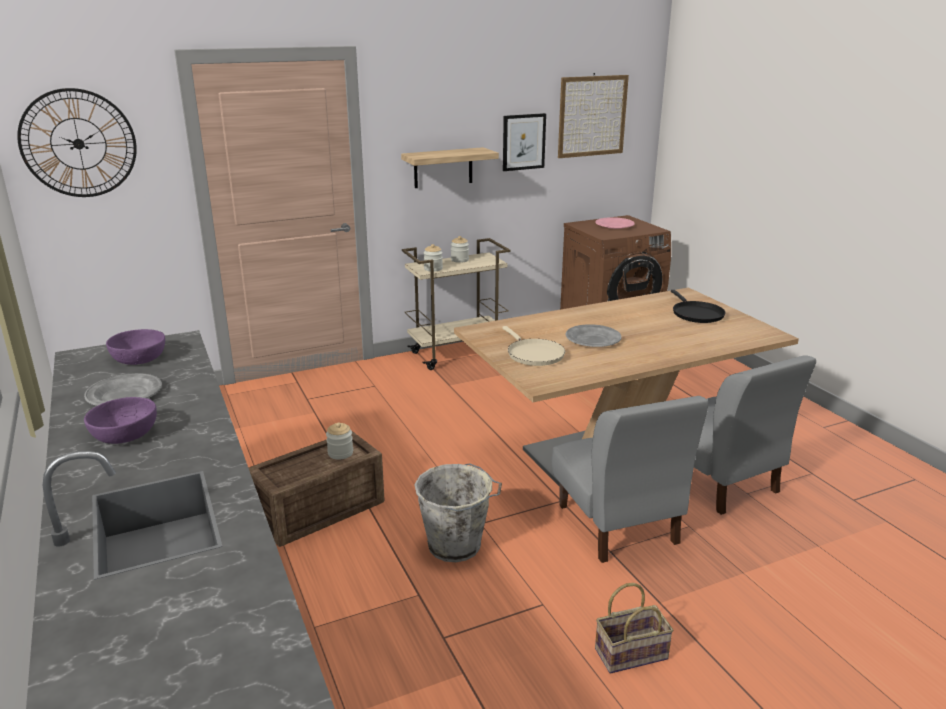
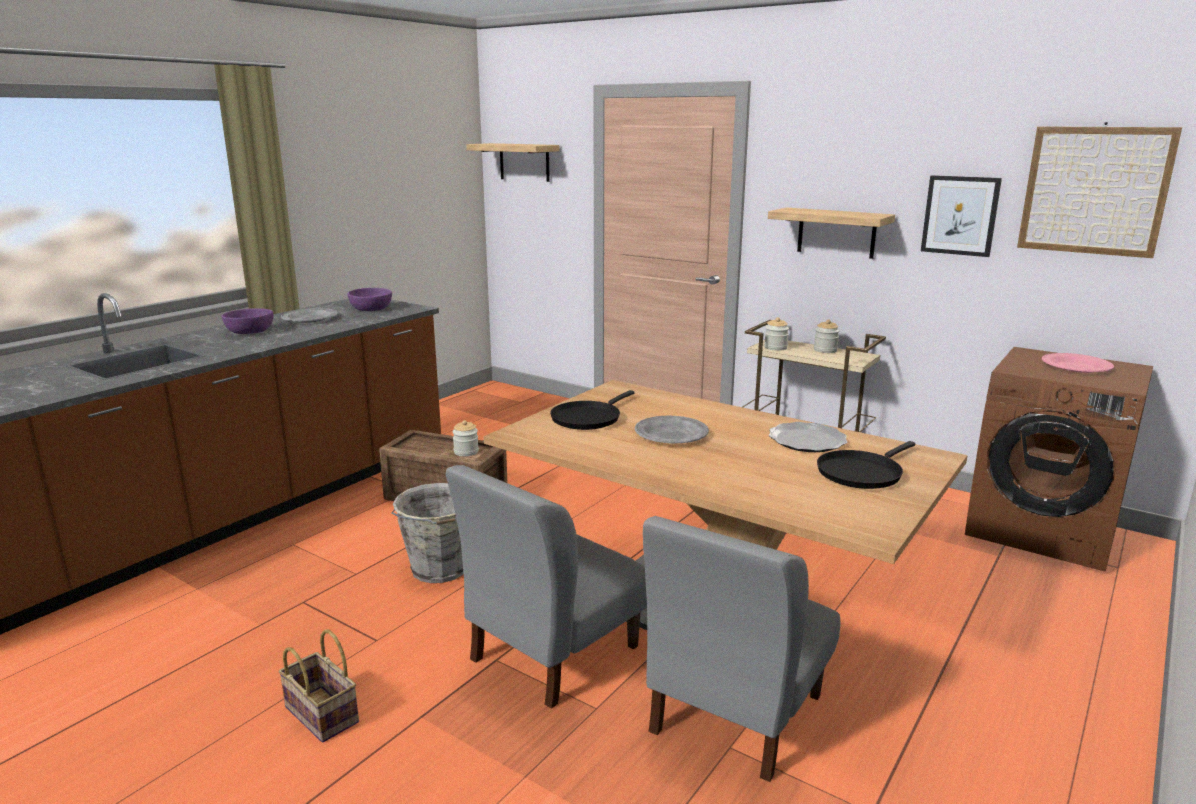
camera: 60 degrees right, 5 degrees down
wall clock [17,88,137,197] -> shelf [466,143,559,182]
beige frying pan [502,326,565,366] -> black frying pan [550,390,634,430]
none -> plate [769,422,847,452]

